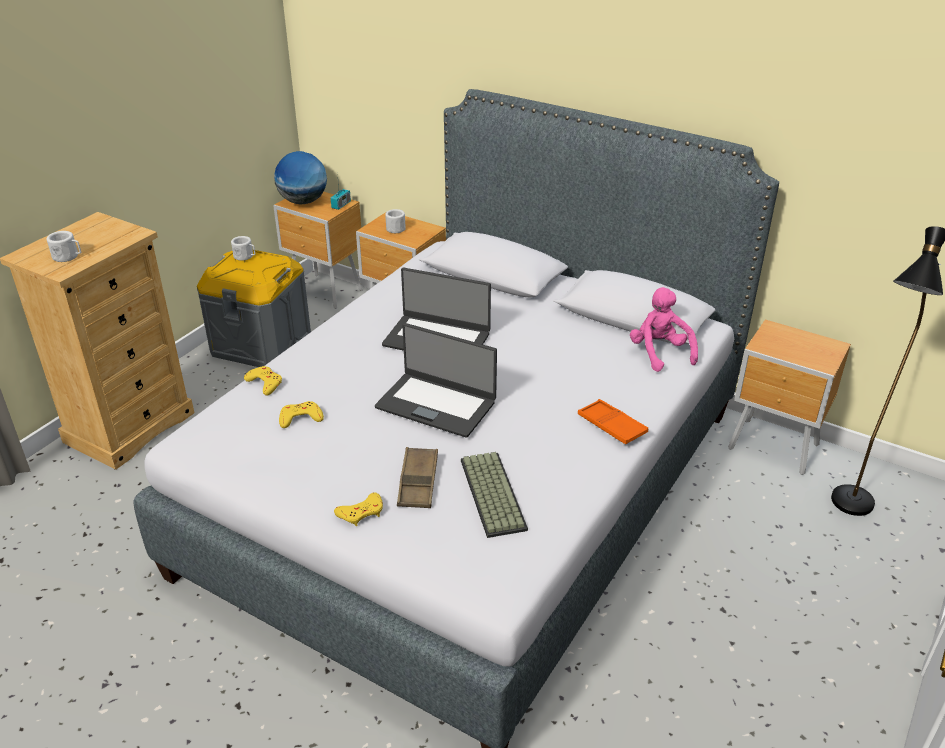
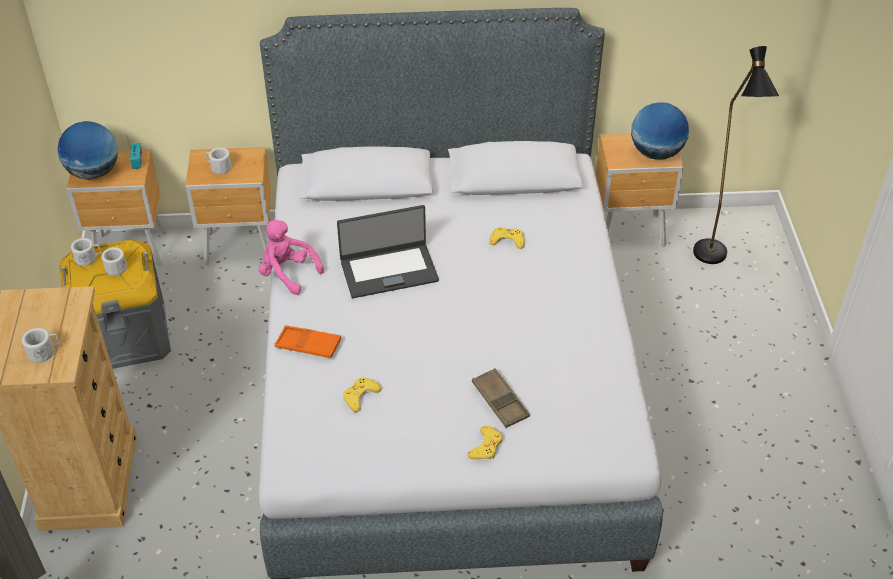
camera: 35 degrees left, 10 degrees up
yellow game controller [244,366,282,395] -> yellow game controller moved to [489,227,525,249]
laptop [375,323,497,438] -> none
keyboard [461,452,528,538] -> none
orange tray [578,399,648,444] -> orange tray moved to [275,325,341,358]
pink plush toy [630,287,698,372] -> pink plush toy moved to [258,220,324,295]
none -> white mug [101,246,127,276]
none -> globe [631,103,689,160]

